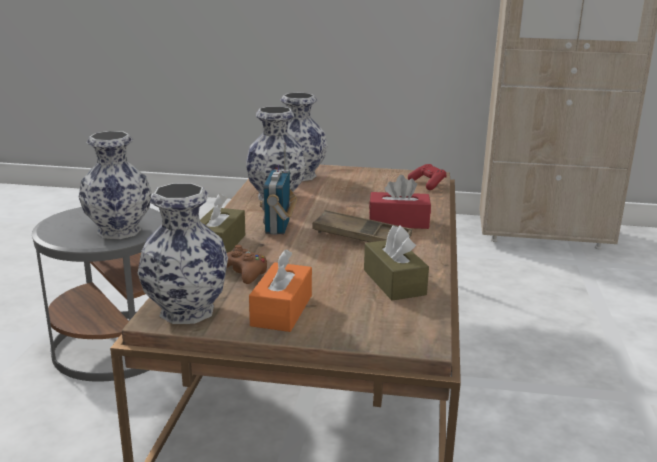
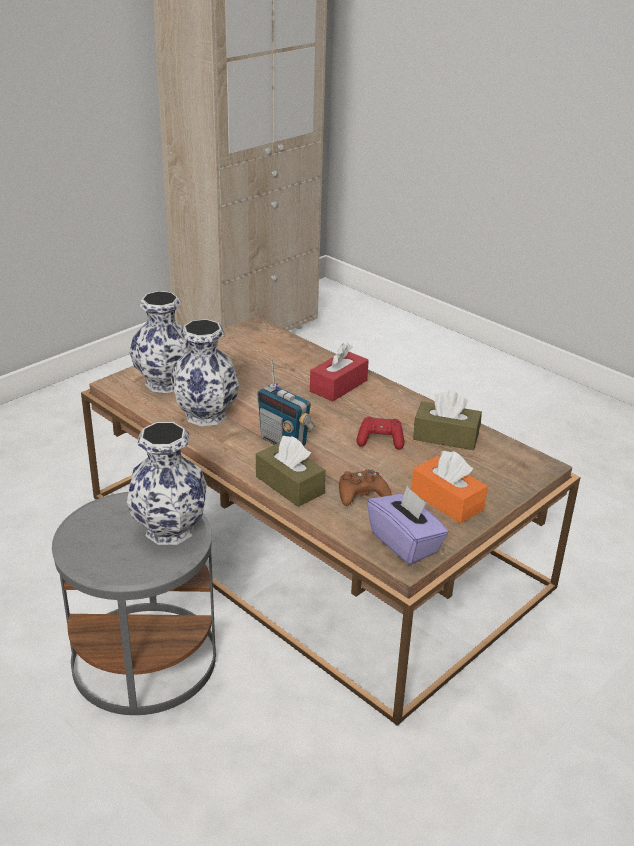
camera: 55 degrees left, 10 degrees up
vase [138,183,228,324] -> purple tissue box [367,486,449,565]
brown tray [312,210,412,242] -> none
red game controller [408,164,446,190] -> red game controller moved to [356,417,404,450]

